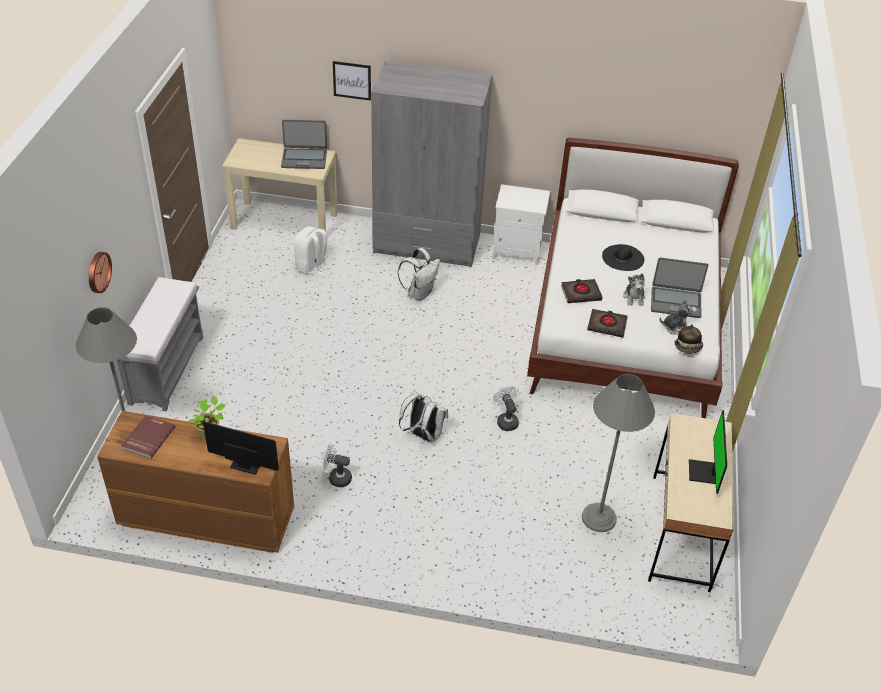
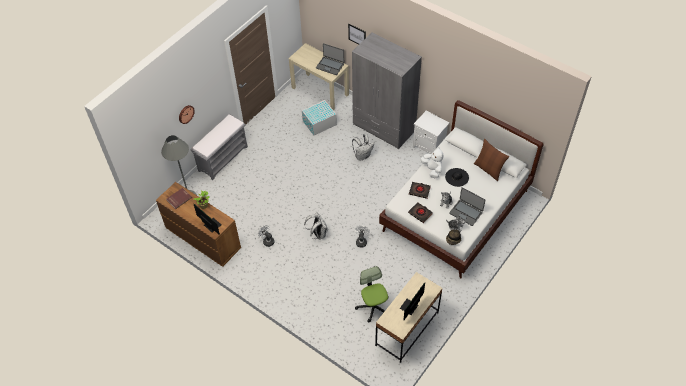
camera: 30 degrees right, 10 degrees up
white backpack [294,226,332,276] -> white storage box [302,100,337,135]
grey floor lamp [582,374,655,532] -> office chair [355,266,389,322]
none -> white plush toy [421,147,443,178]
none -> brown pillow [474,139,509,181]

